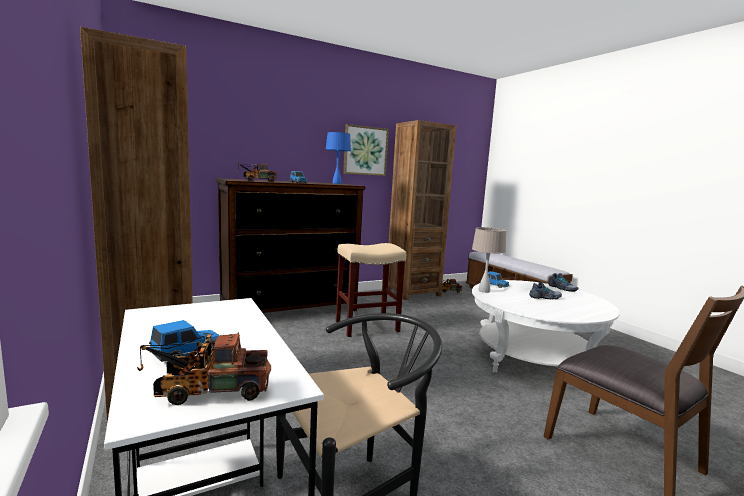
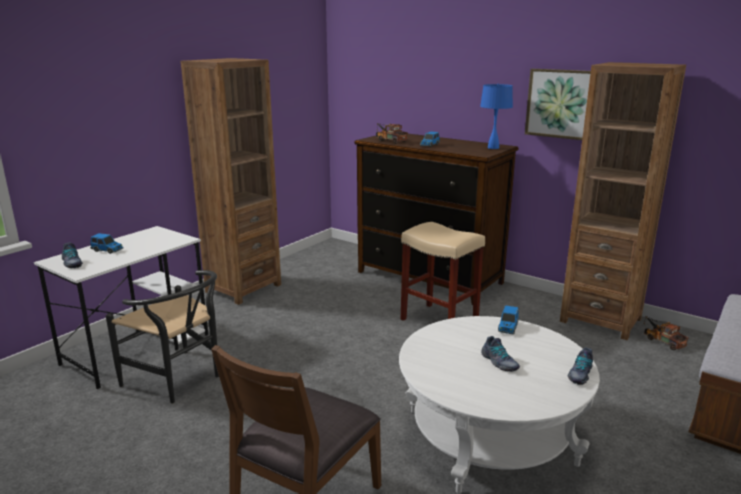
camera: 65 degrees right, 10 degrees up
toy truck [137,332,271,405] -> shoe [62,242,83,268]
beige table lamp [472,227,506,293] -> none

